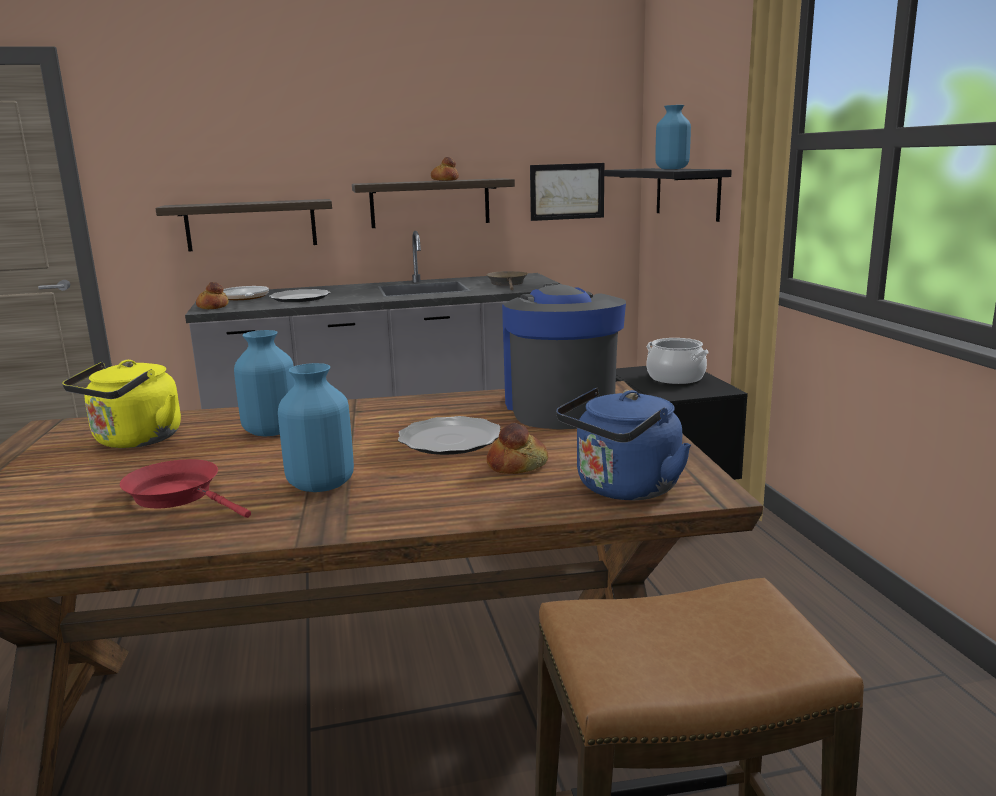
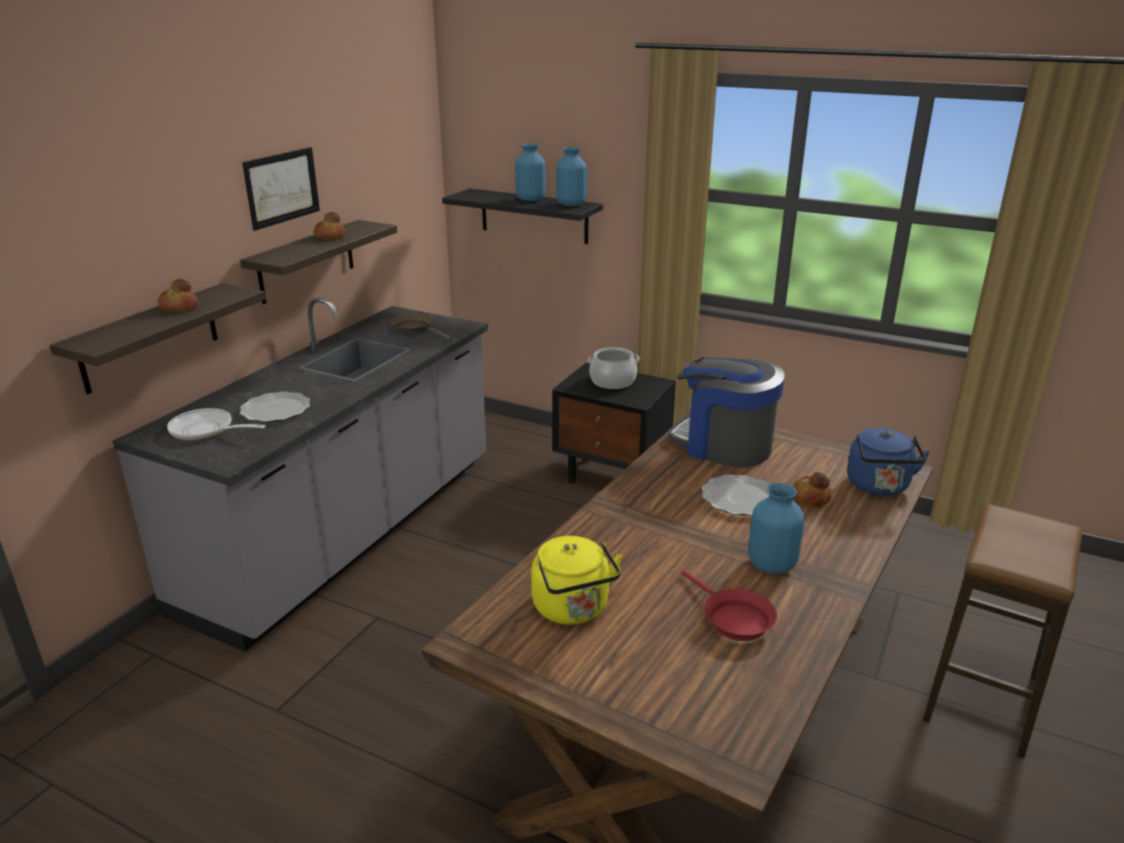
camera: 50 degrees left, 10 degrees up
red frying pan [120,459,251,518] -> red frying pan turned 105 degrees counterclockwise [682,570,777,641]
bread [196,282,229,309] -> bread moved to [158,279,198,312]
blue vase [234,330,295,436] -> blue vase moved to [556,147,587,206]
picture [530,163,604,221] -> picture moved to [242,147,320,231]

